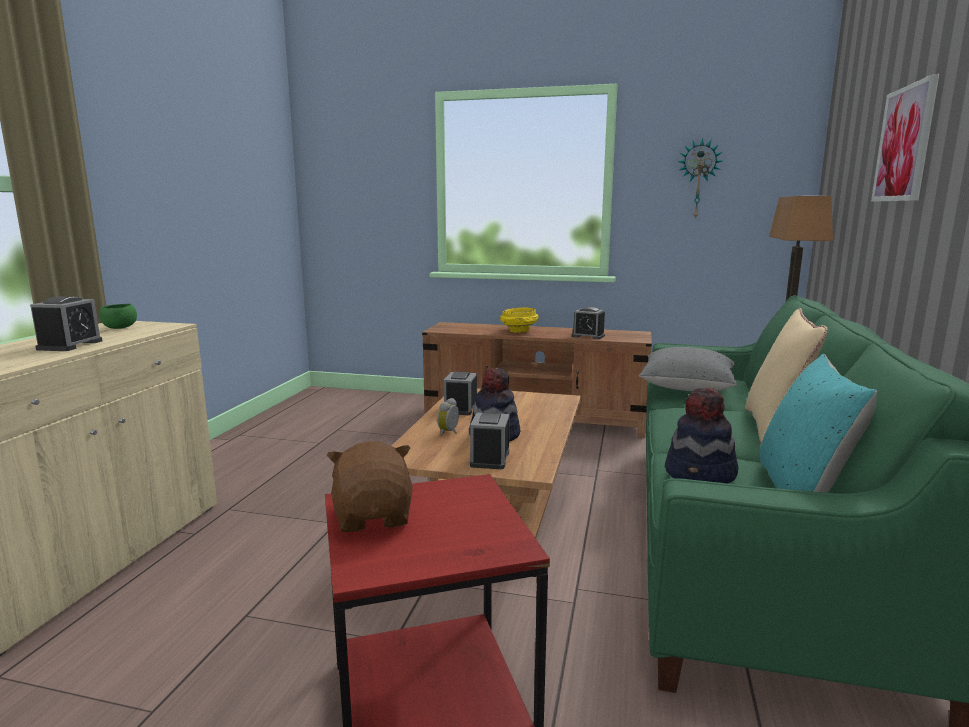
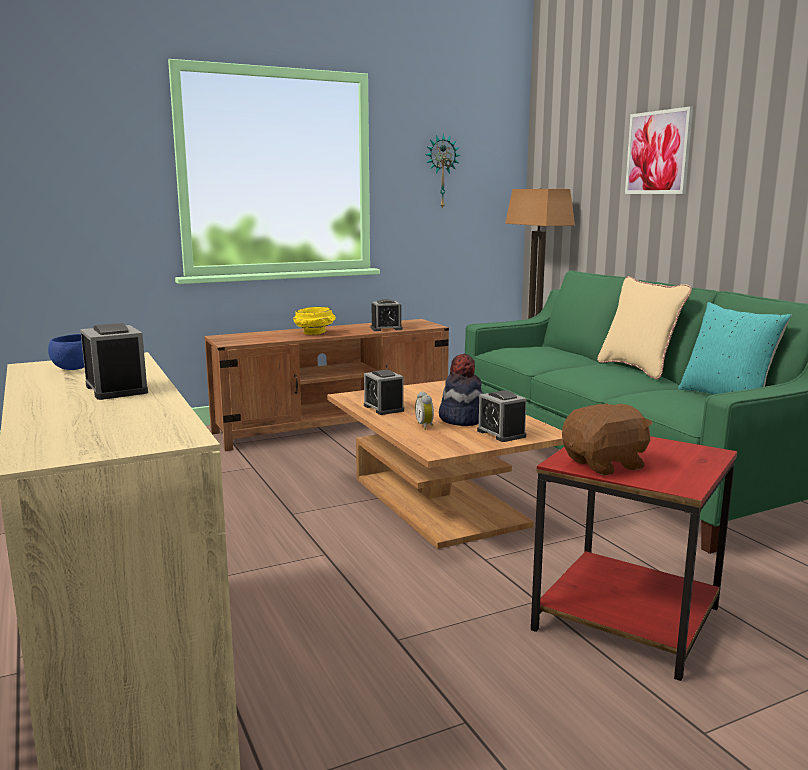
camera: 40 degrees left, 0 degrees up
green bowl [100,304,137,329] -> blue bowl [48,334,84,370]
brown plush toy [327,441,413,532] -> brown plush toy turned 120 degrees clockwise [562,403,652,476]
grey pillow [639,347,738,391] -> none
hat [665,388,739,483] -> none

